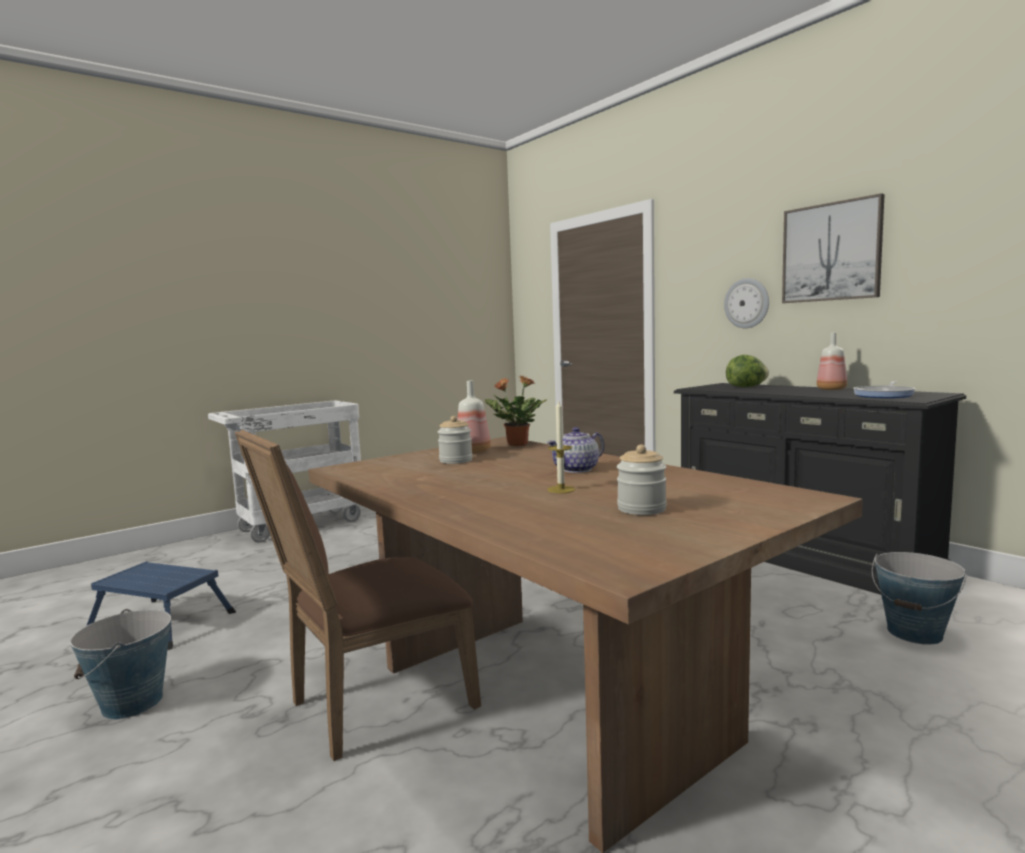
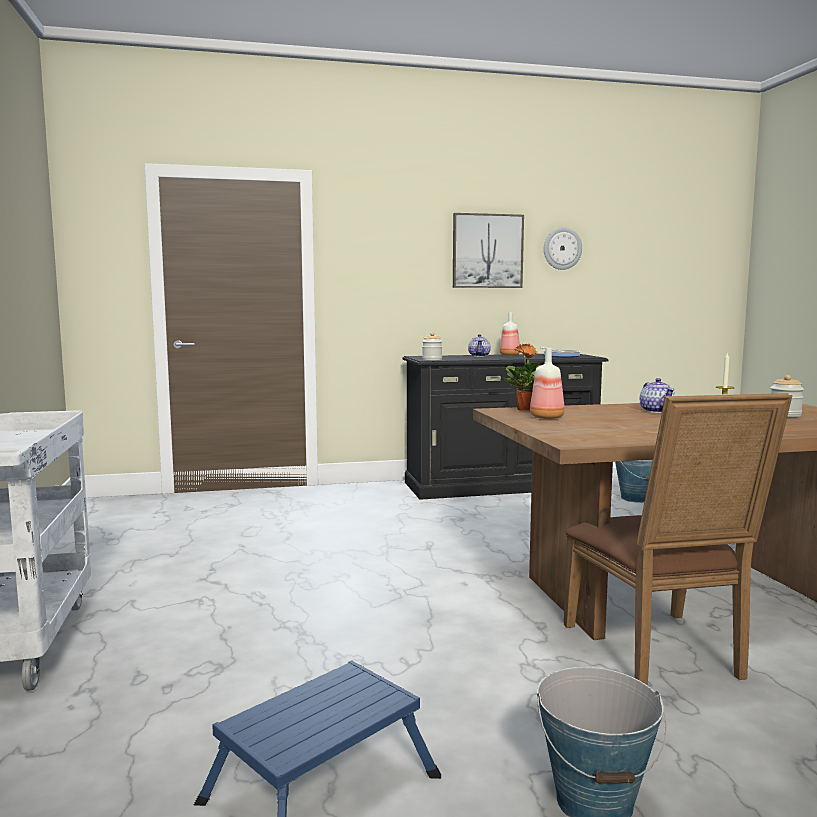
camera: 65 degrees left, 0 degrees up
jar [438,416,473,464] -> jar moved to [422,332,442,360]
wall clock [724,278,769,329] -> wall clock moved to [544,227,582,270]
lettuce [726,355,769,387] -> none
none -> teapot [468,334,491,357]

